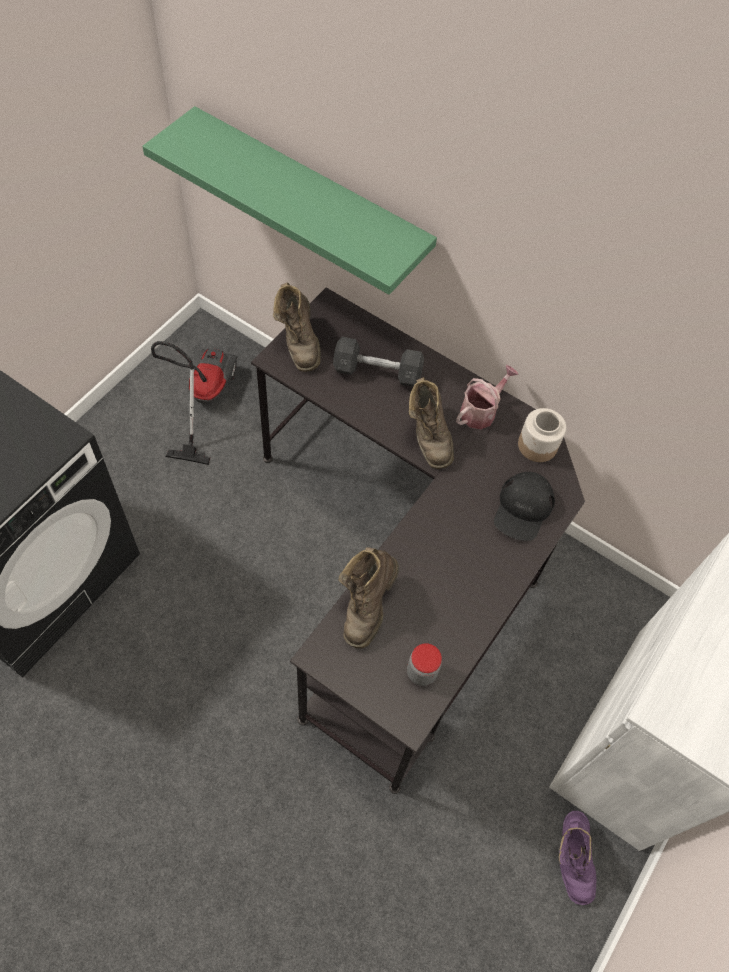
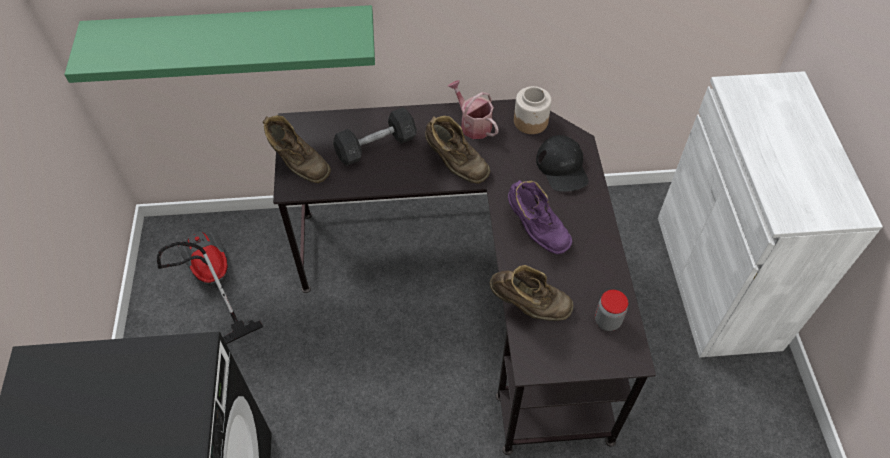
camera: 35 degrees left, 5 degrees down
brown boot [339,547,399,648] -> brown boot turned 60 degrees counterclockwise [490,265,573,321]
watering can [456,365,519,429] -> watering can turned 45 degrees counterclockwise [448,80,499,139]
purple boot [559,811,596,905] -> purple boot moved to [508,180,572,255]

